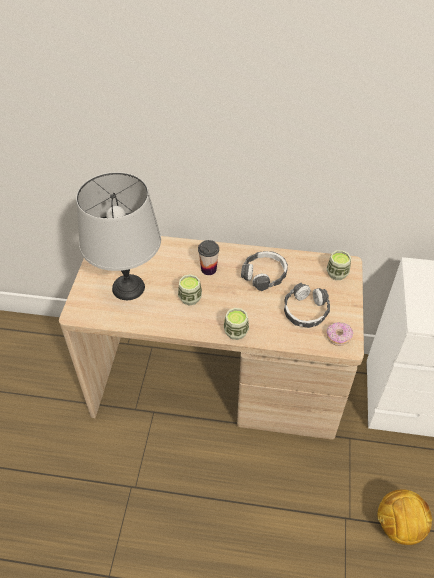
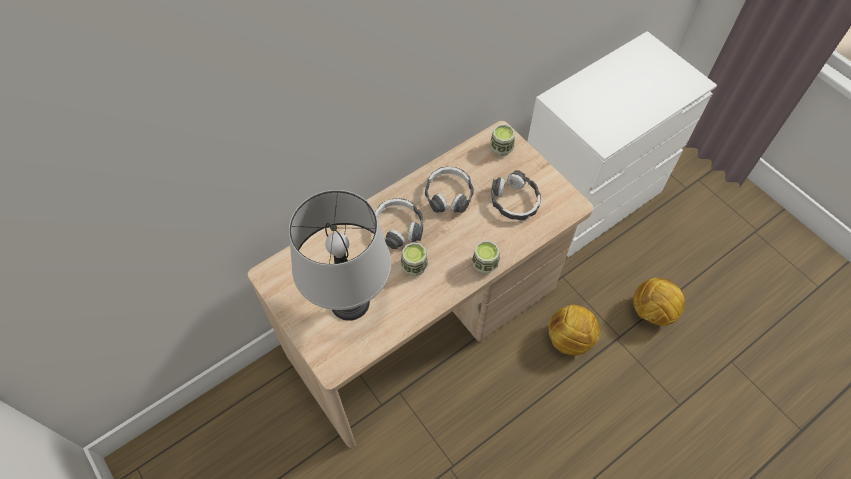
camera: 45 degrees left, 10 degrees up
cup [198,240,219,275] -> headphones [375,198,423,249]
donut [327,322,353,346] -> none
none -> football [548,305,600,356]

